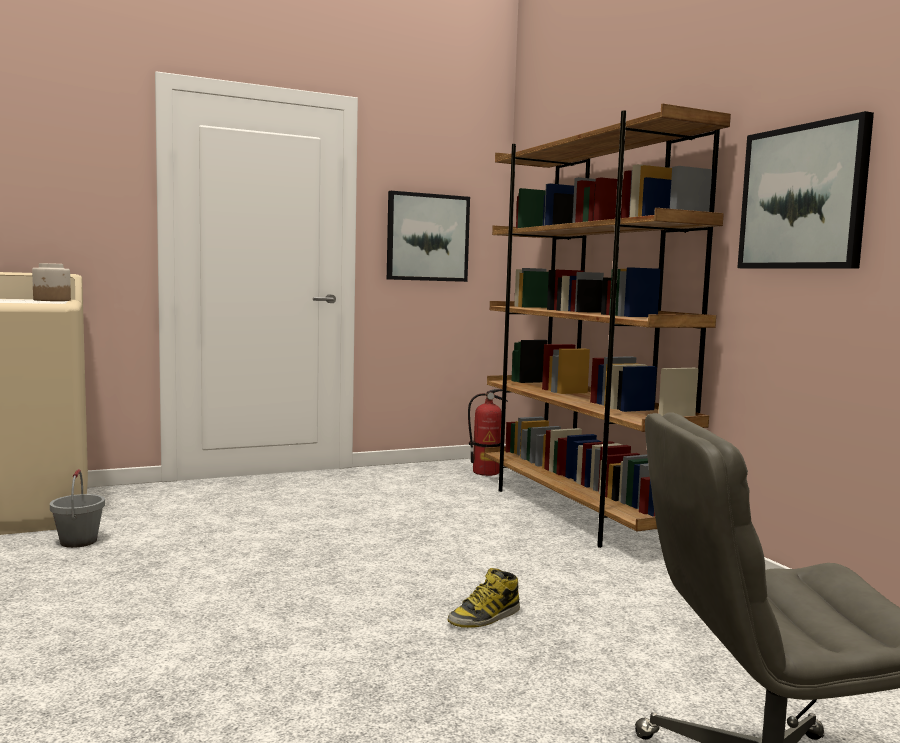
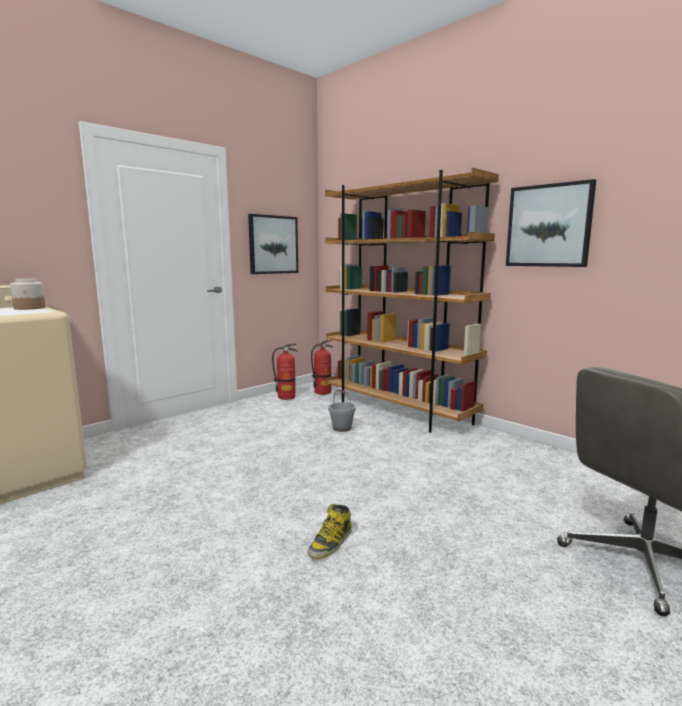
camera: 20 degrees left, 5 degrees up
grey bucket [50,469,105,548] -> grey bucket moved to [328,389,356,432]
boot [448,568,520,628] -> boot moved to [307,504,352,559]
none -> fire extinguisher [272,344,298,400]

